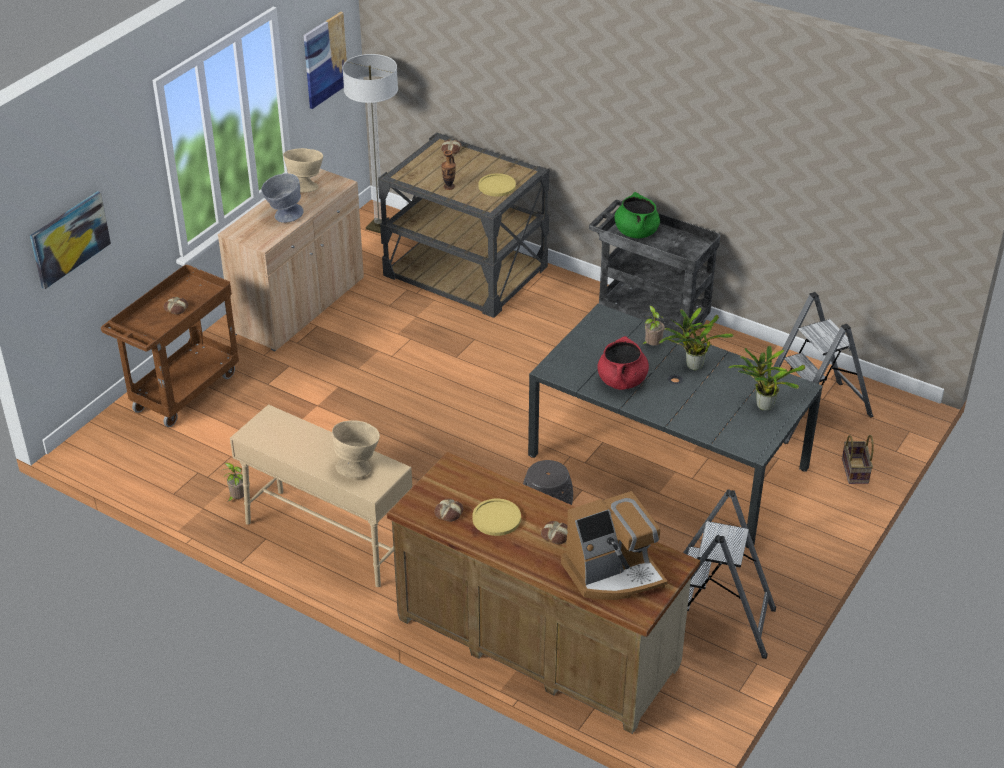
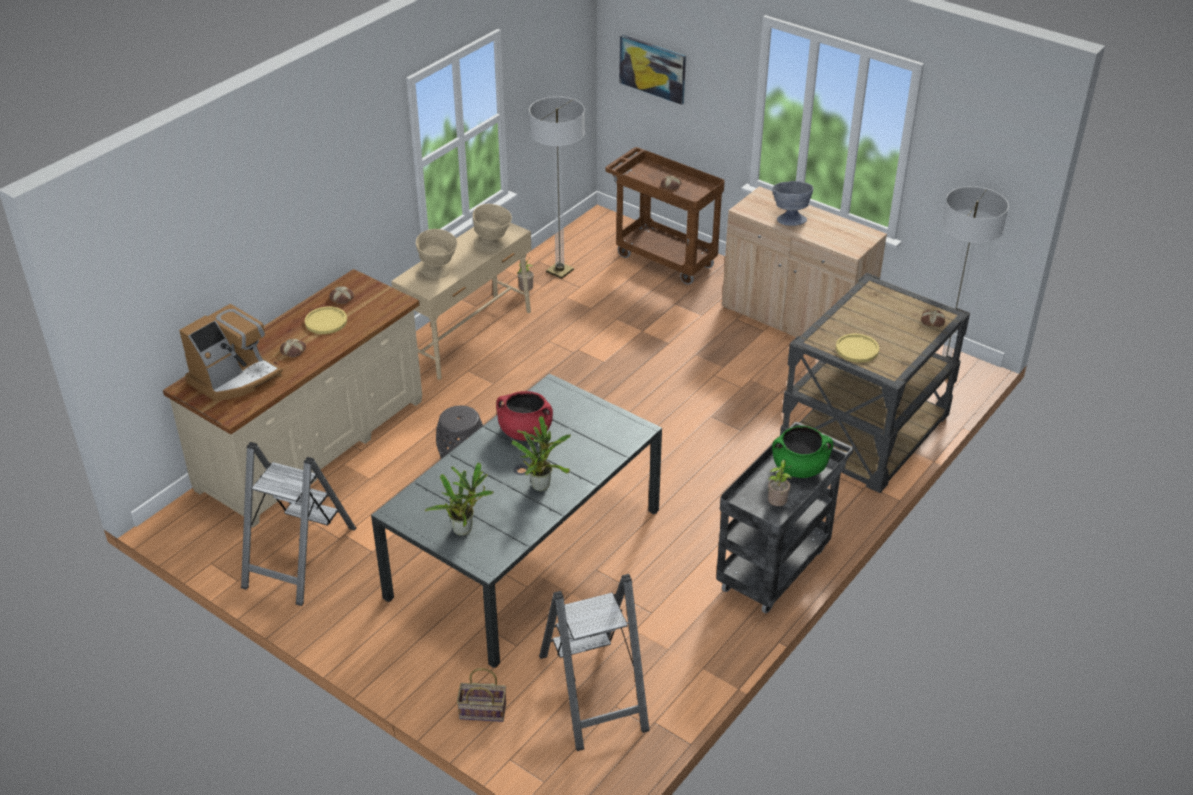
camera: 95 degrees right, 0 degrees up
beige bowl [283,148,323,193] -> beige bowl moved to [473,204,512,252]
picture [304,12,347,109] -> none
vase [441,150,456,190] -> none
coffee machine [561,491,668,600] -> coffee machine turned 120 degrees counterclockwise [179,304,283,401]
potted plant [642,305,665,346] -> potted plant moved to [768,460,792,506]
none -> floor lamp [529,96,585,279]

